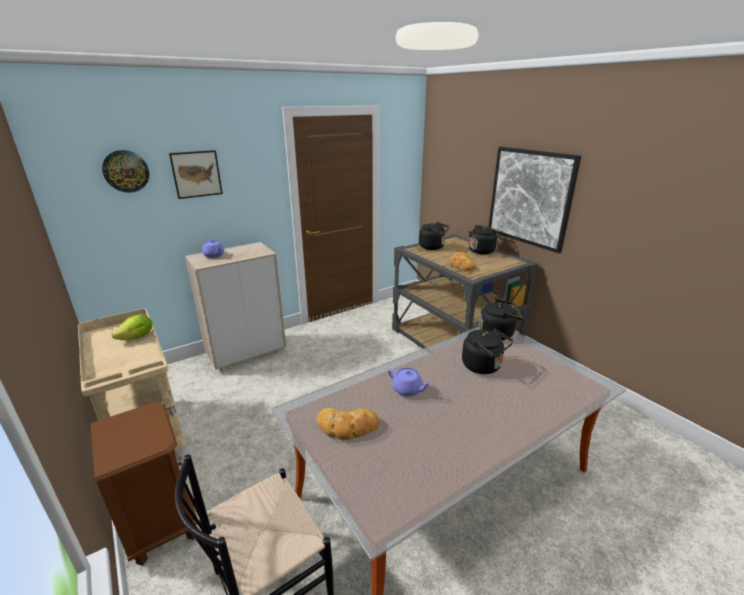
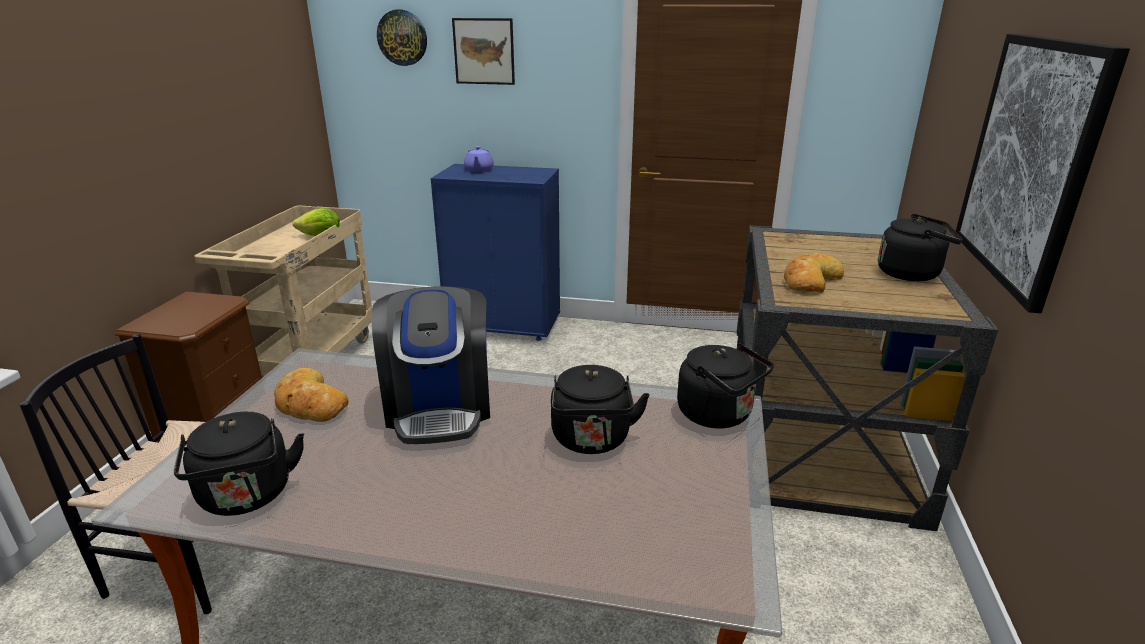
camera: 45 degrees right, 0 degrees up
beige cabinet [185,242,286,370] -> blue cabinet [431,164,560,341]
purple teapot [388,368,431,396] -> coffee machine [372,286,490,444]
black kettle [419,222,450,250] -> black kettle moved to [174,412,304,516]

